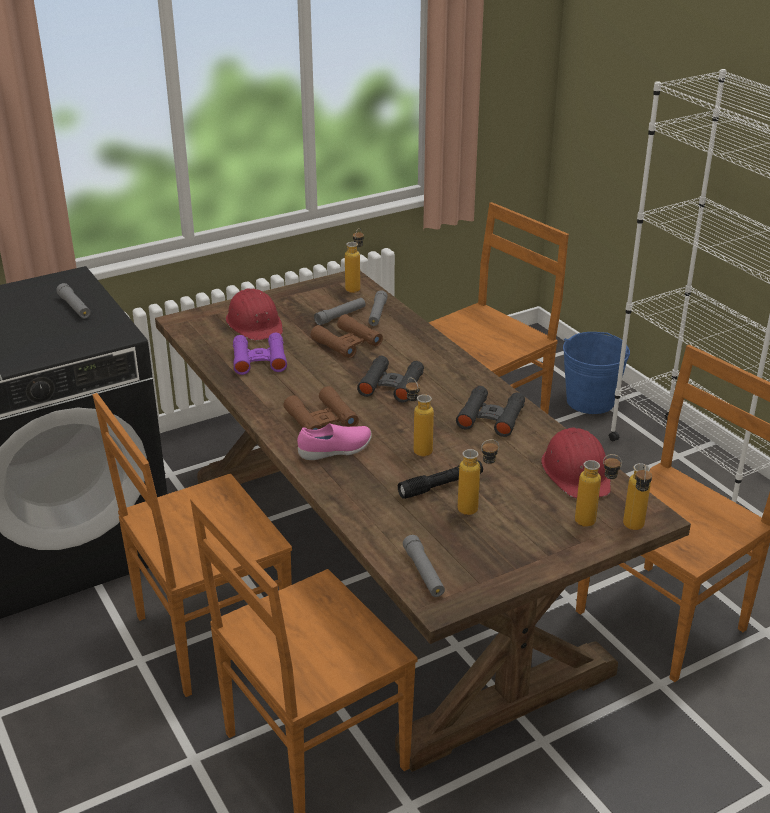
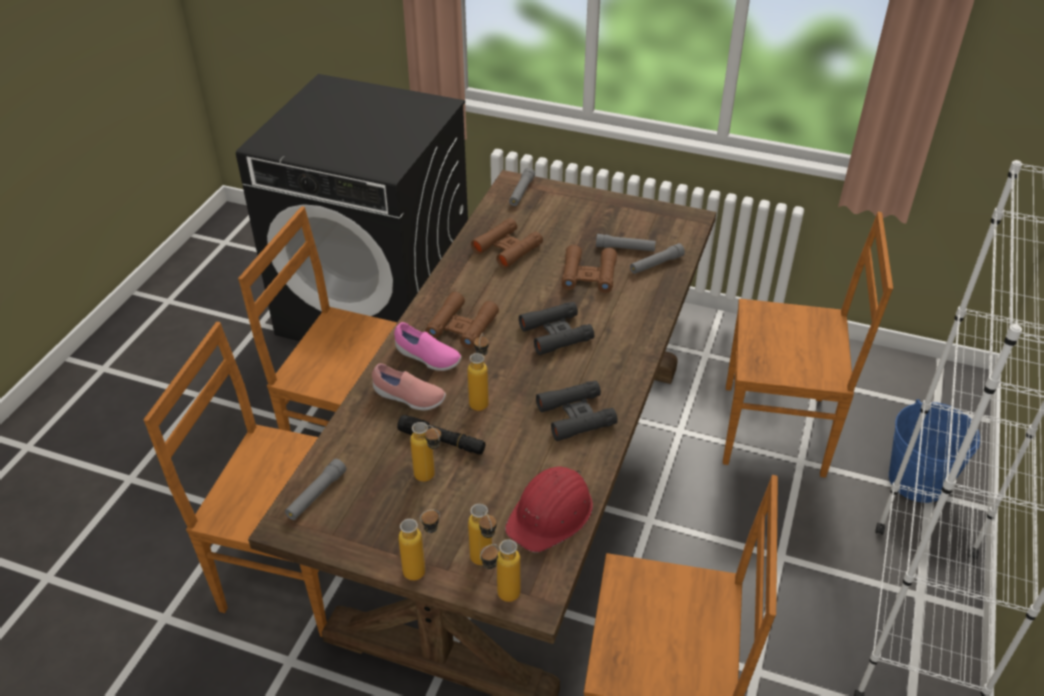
camera: 50 degrees right, 10 degrees up
grey flashlight [56,283,91,319] -> grey flashlight moved to [509,168,535,206]
red hard hat [226,288,283,341] -> none
purple binoculars [233,332,287,375] -> brown binoculars [471,218,543,269]
bottle [345,228,364,293] -> bottle moved to [398,509,440,581]
none -> pink shoe [372,363,446,410]

